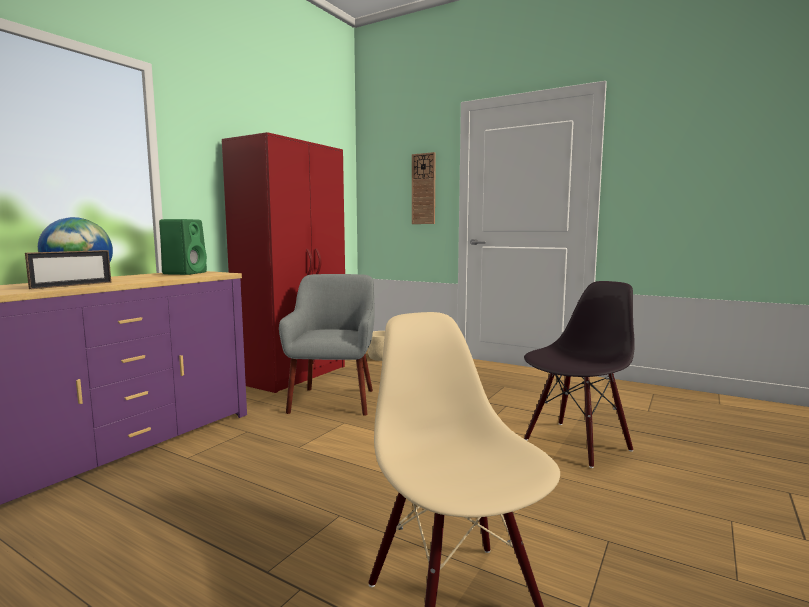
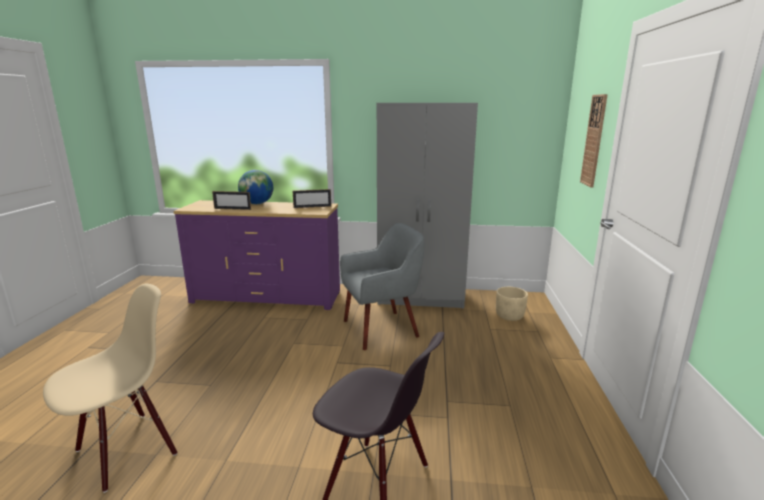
camera: 65 degrees right, 10 degrees up
green speaker [159,219,207,275] -> picture frame [293,189,331,208]
red wardrobe [222,132,345,393] -> grey wardrobe [377,103,478,309]

